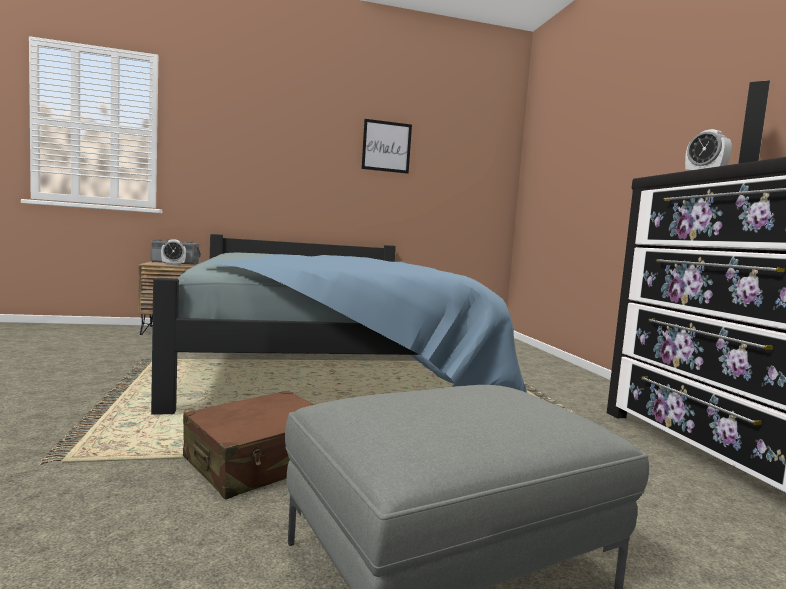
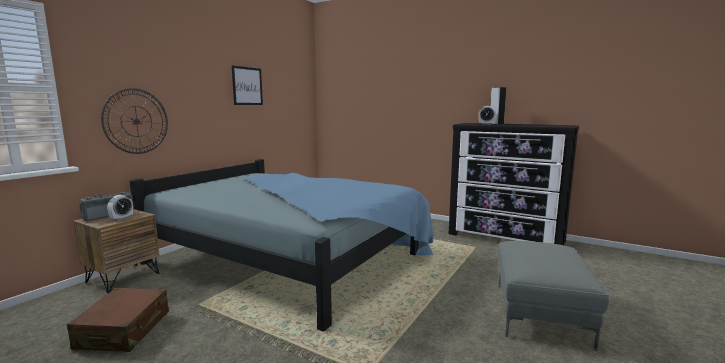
camera: 45 degrees left, 5 degrees up
brown suitcase [183,391,314,499] -> brown suitcase moved to [67,288,169,352]
none -> wall clock [101,88,168,154]

